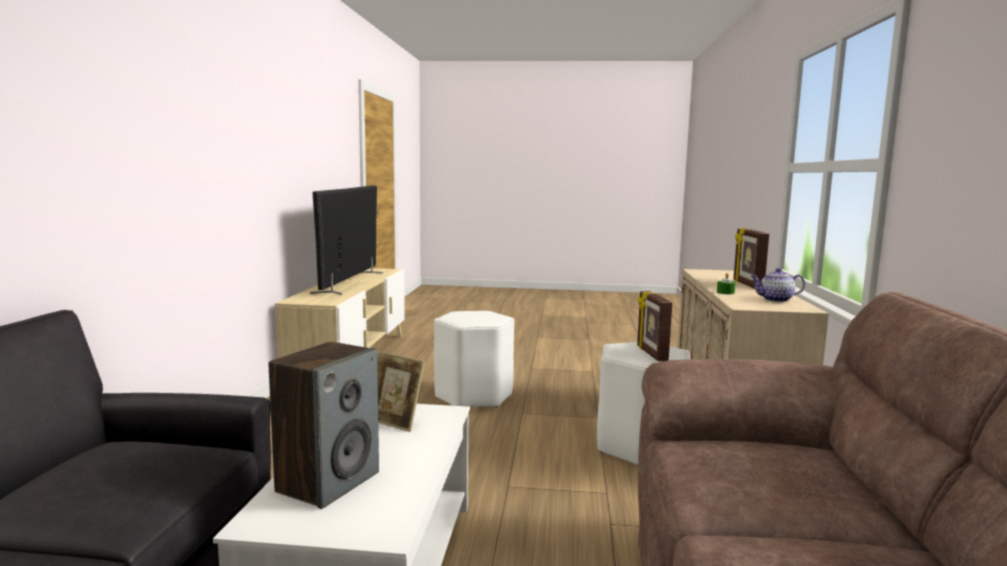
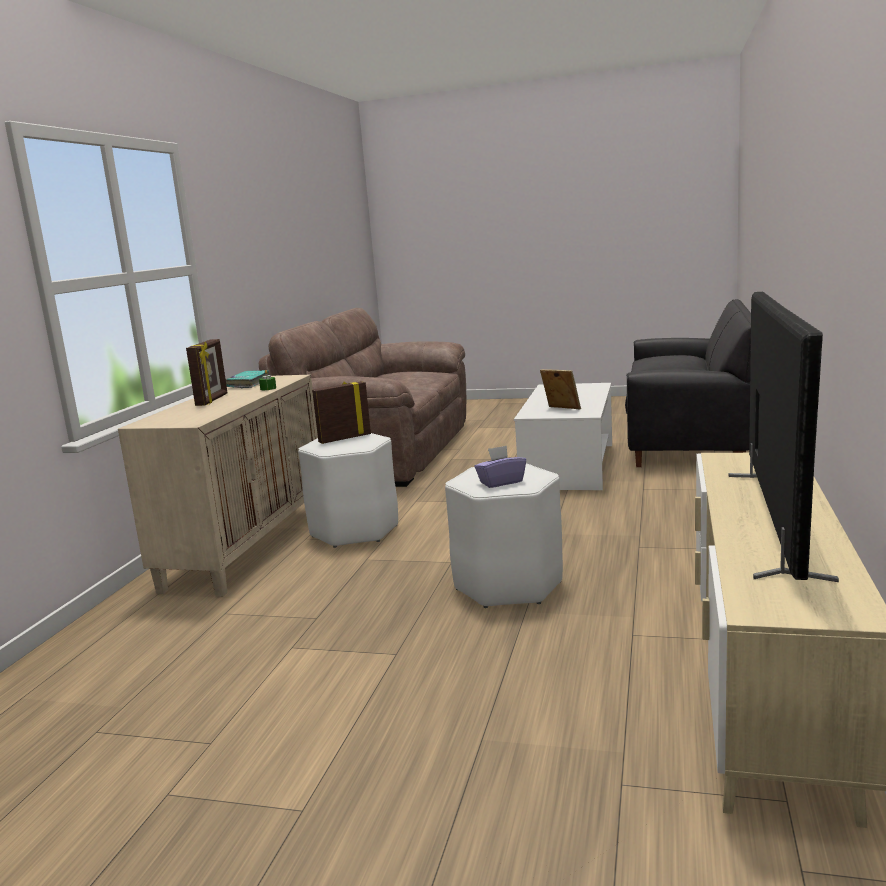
camera: 170 degrees left, 5 degrees up
speaker [269,342,379,509] -> none
picture frame [637,291,672,362] -> picture frame turned 120 degrees counterclockwise [312,381,371,444]
teapot [751,268,805,302] -> turquoise book [226,370,269,388]
none -> purple tissue box [474,445,526,488]

